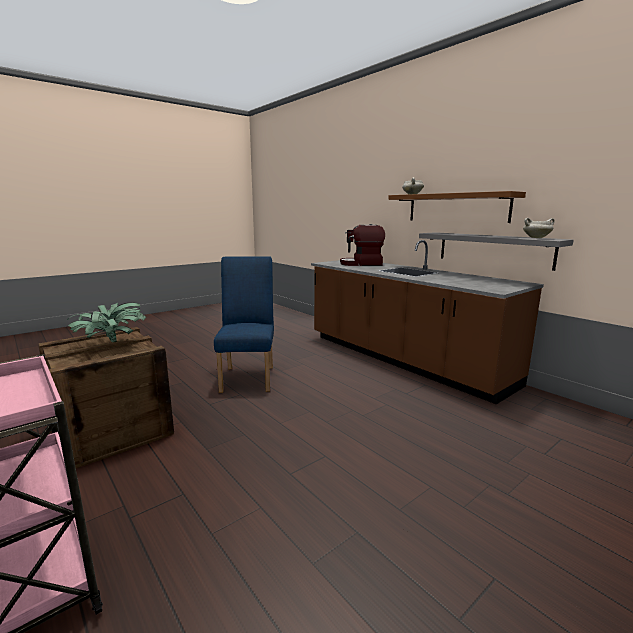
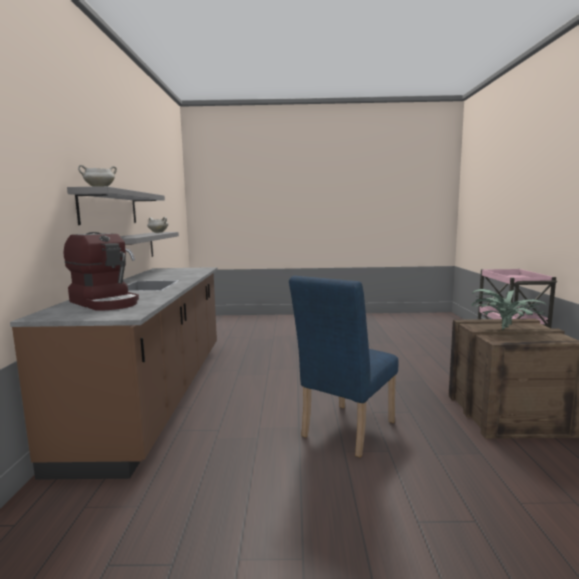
camera: 140 degrees left, 5 degrees down
brown shelf [388,191,526,223] -> grey shelf [67,186,165,225]

